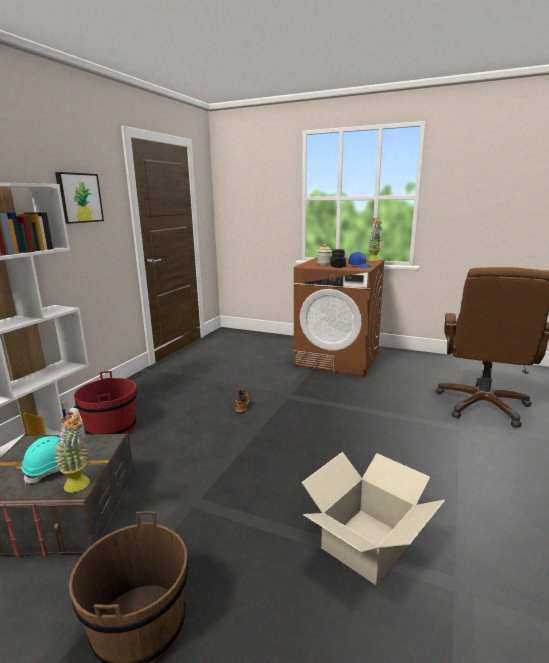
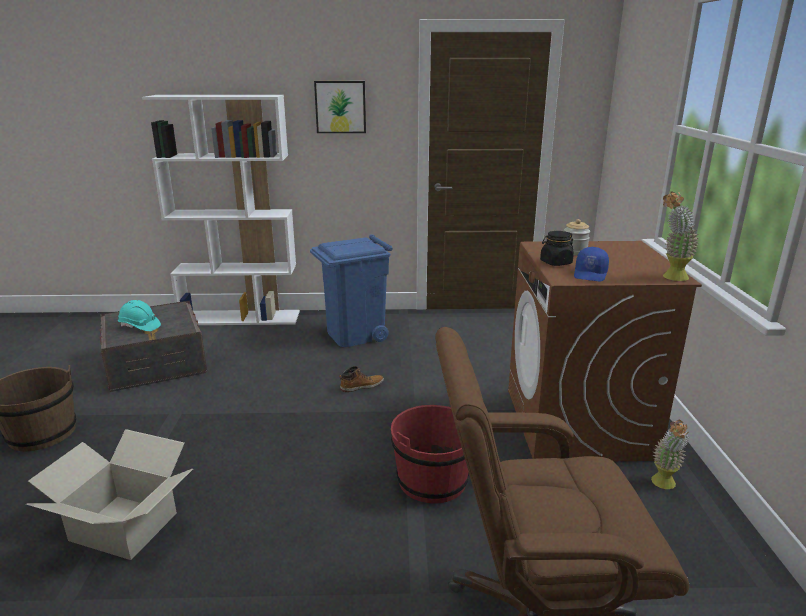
camera: 65 degrees right, 5 degrees up
potted plant [54,412,90,493] -> potted plant moved to [651,420,689,489]
red bucket [74,371,137,434] -> red bucket moved to [391,405,469,504]
none -> blue trash can [310,235,393,347]

